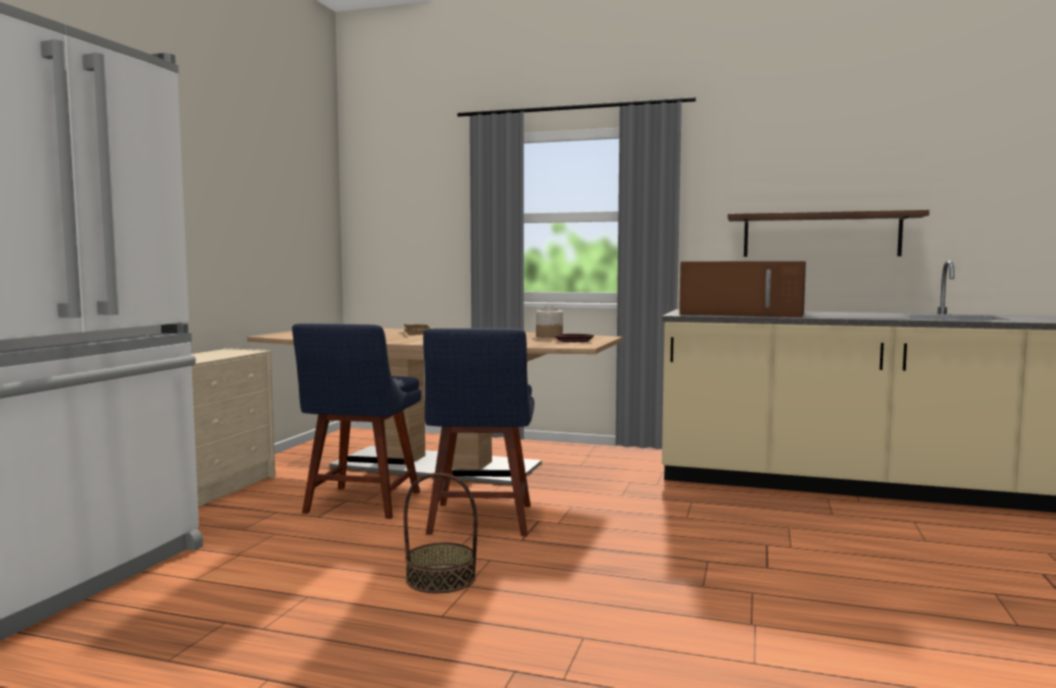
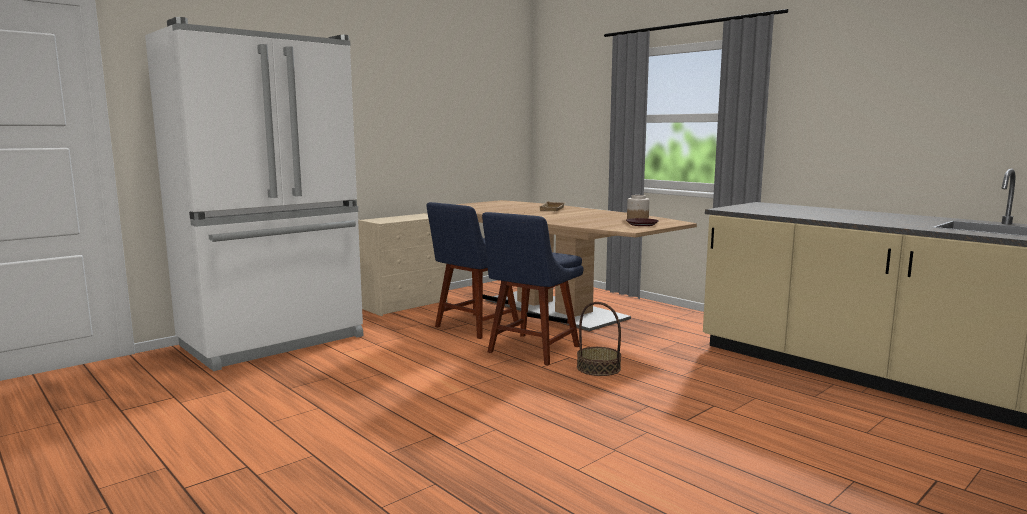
camera: 30 degrees right, 5 degrees up
basket [404,473,478,593] -> basket moved to [577,302,621,376]
brown microwave [679,261,806,317] -> none
shelf [728,210,929,257] -> none

